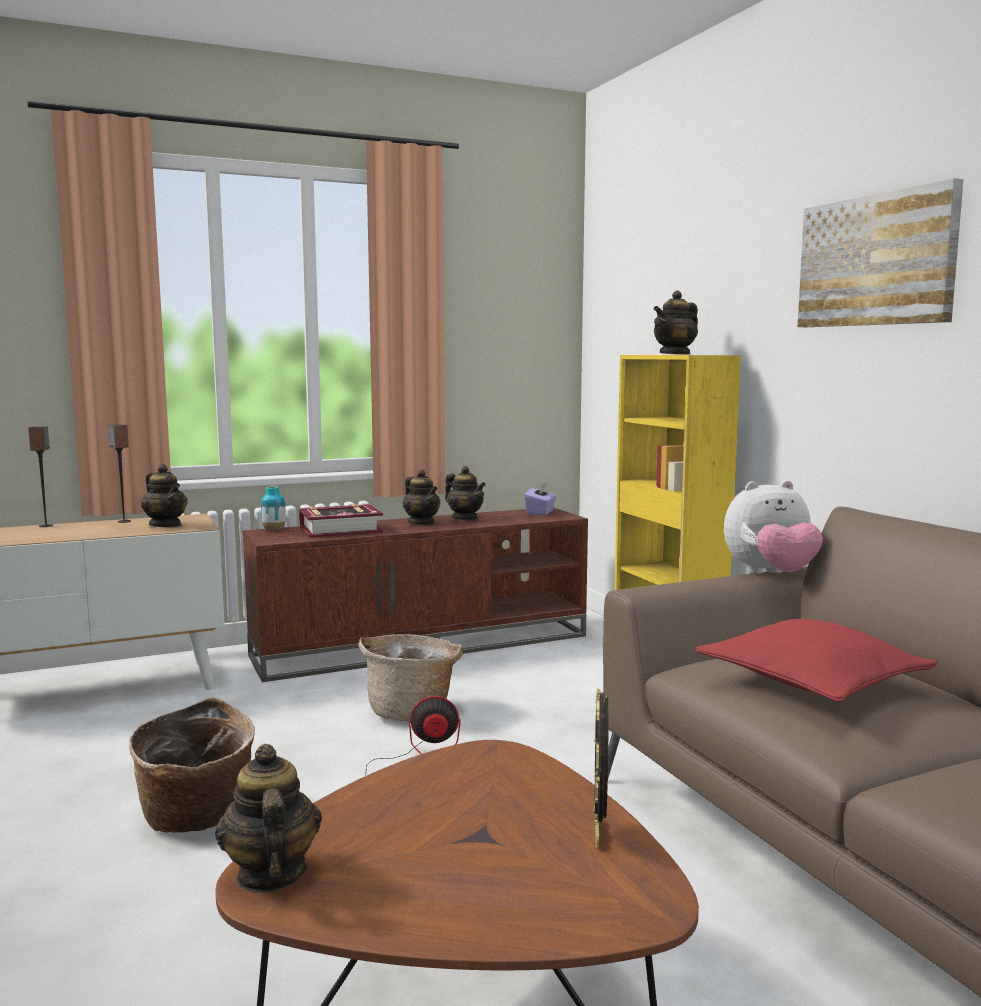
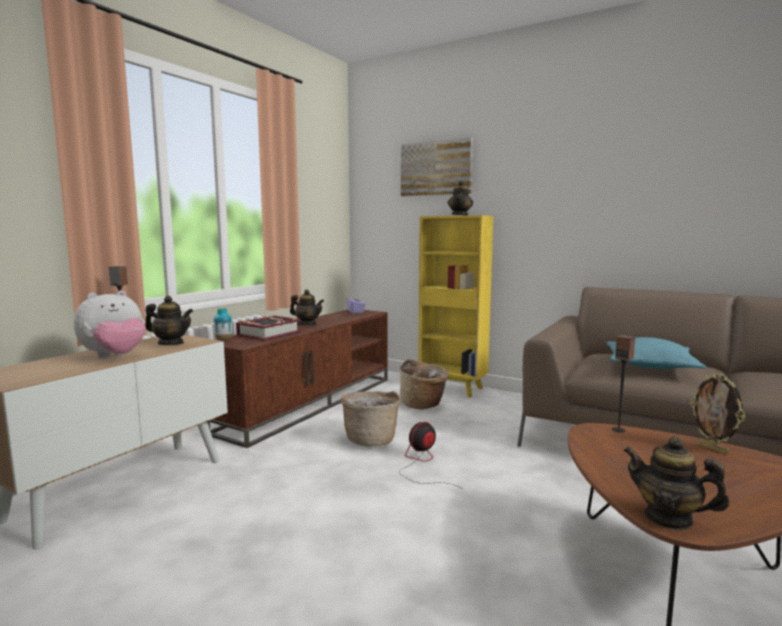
camera: 35 degrees left, 0 degrees up
speaker [28,426,53,527] -> speaker moved to [612,335,635,433]
basket [129,697,255,833] -> basket moved to [399,359,448,410]
teapot [445,466,486,520] -> none
red pillow [696,619,938,703] -> turquoise pillow [607,337,706,369]
plush toy [724,480,823,574] -> plush toy moved to [74,290,146,358]
picture [798,178,963,327] -> picture moved to [401,137,473,196]

